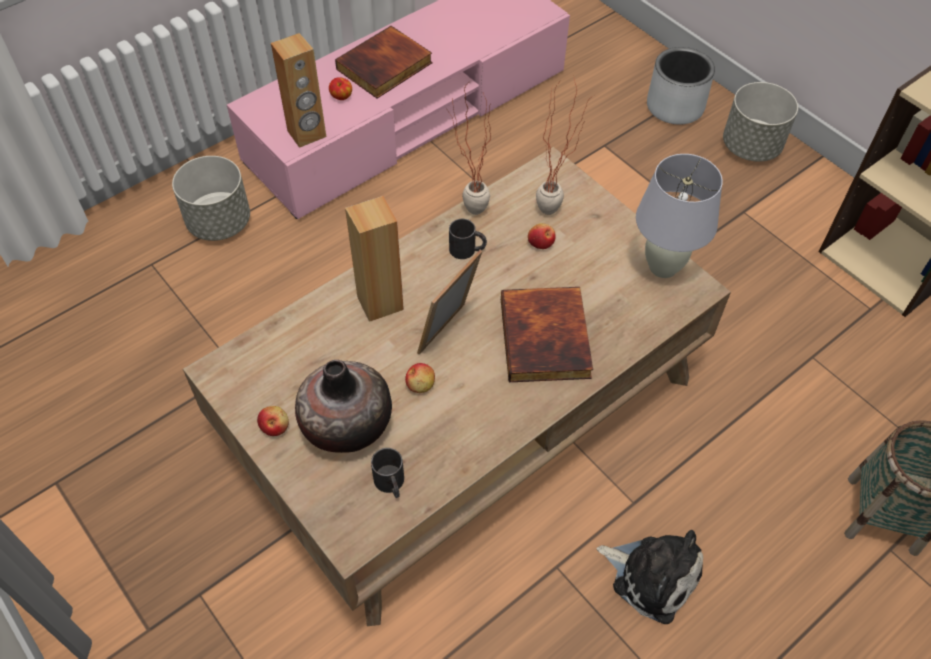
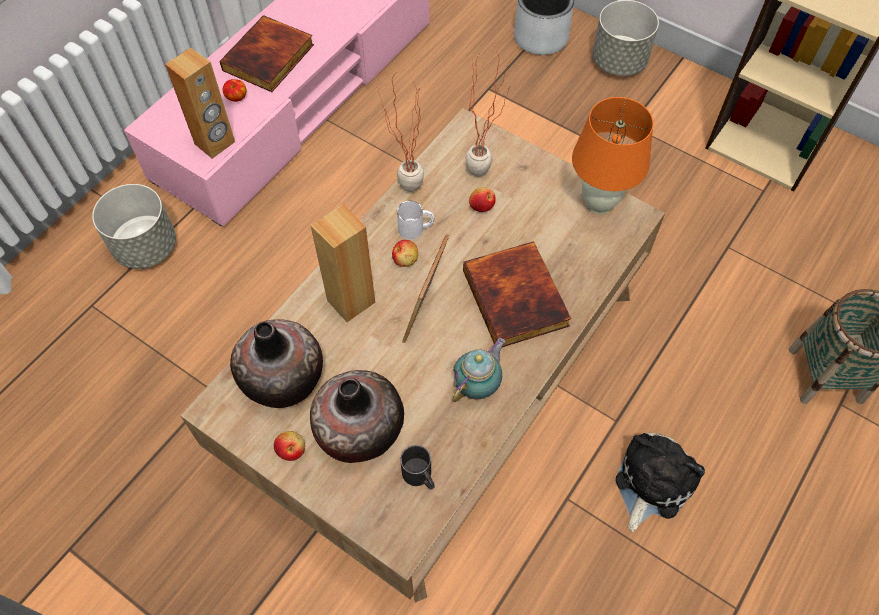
camera: 15 degrees left, 5 degrees up
apple [405,363,435,393] -> apple moved to [392,240,418,267]
black mug [449,219,487,259] -> white mug [397,201,434,240]
plush toy [597,530,703,624] -> plush toy turned 75 degrees counterclockwise [616,433,705,532]
white table lamp [636,154,723,278] -> orange table lamp [572,97,654,214]
none -> vase [230,319,323,408]
none -> teapot [453,338,505,402]

